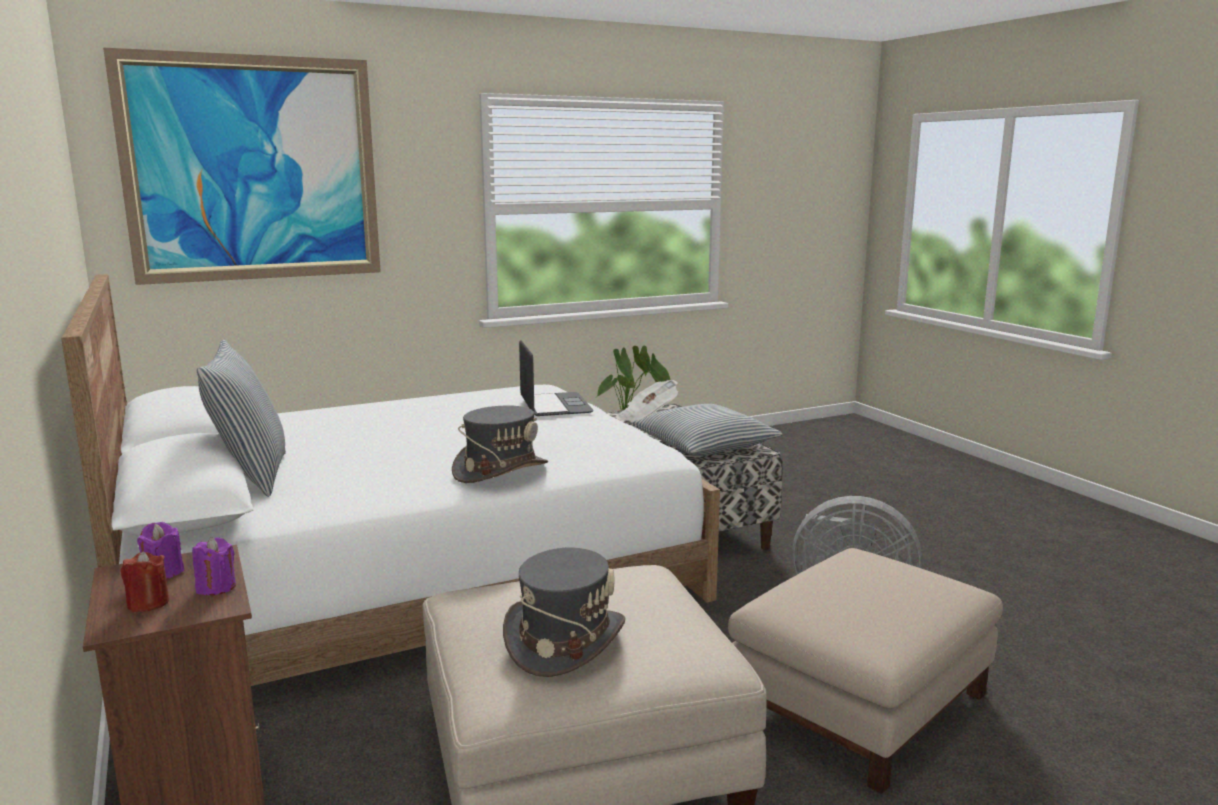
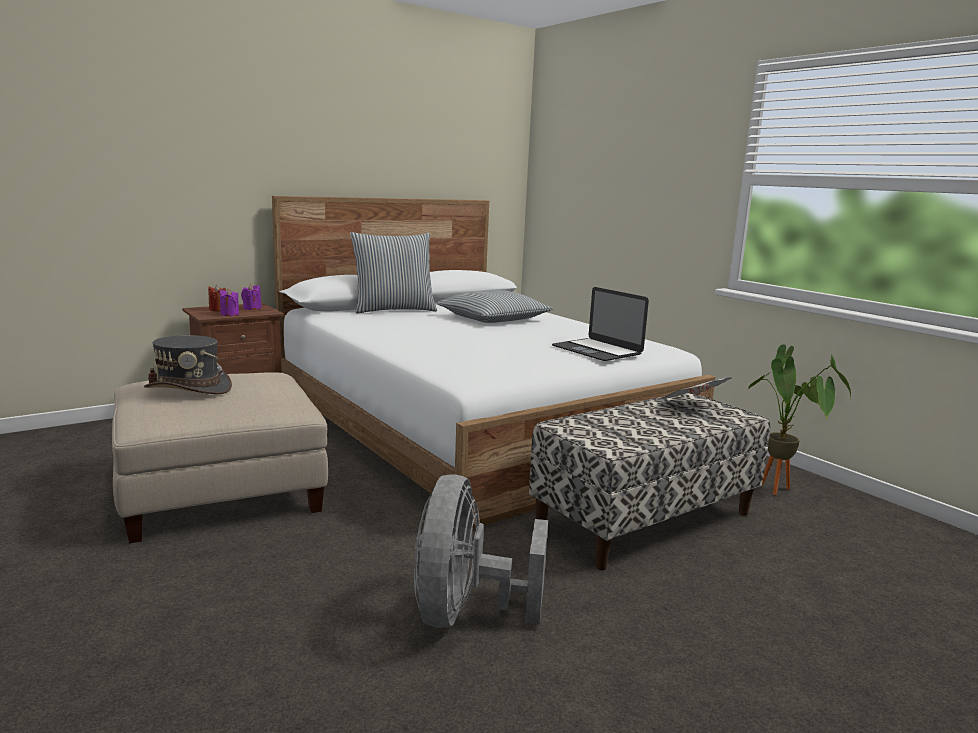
camera: 80 degrees right, 0 degrees up
picture [103,48,381,285] -> none
grey hat [452,406,548,483] -> none
laptop [519,340,593,416] -> laptop turned 75 degrees clockwise [552,287,649,361]
pillow [630,404,783,456] -> pillow moved to [436,290,553,323]
beige ottoman [728,548,1003,794] -> none

